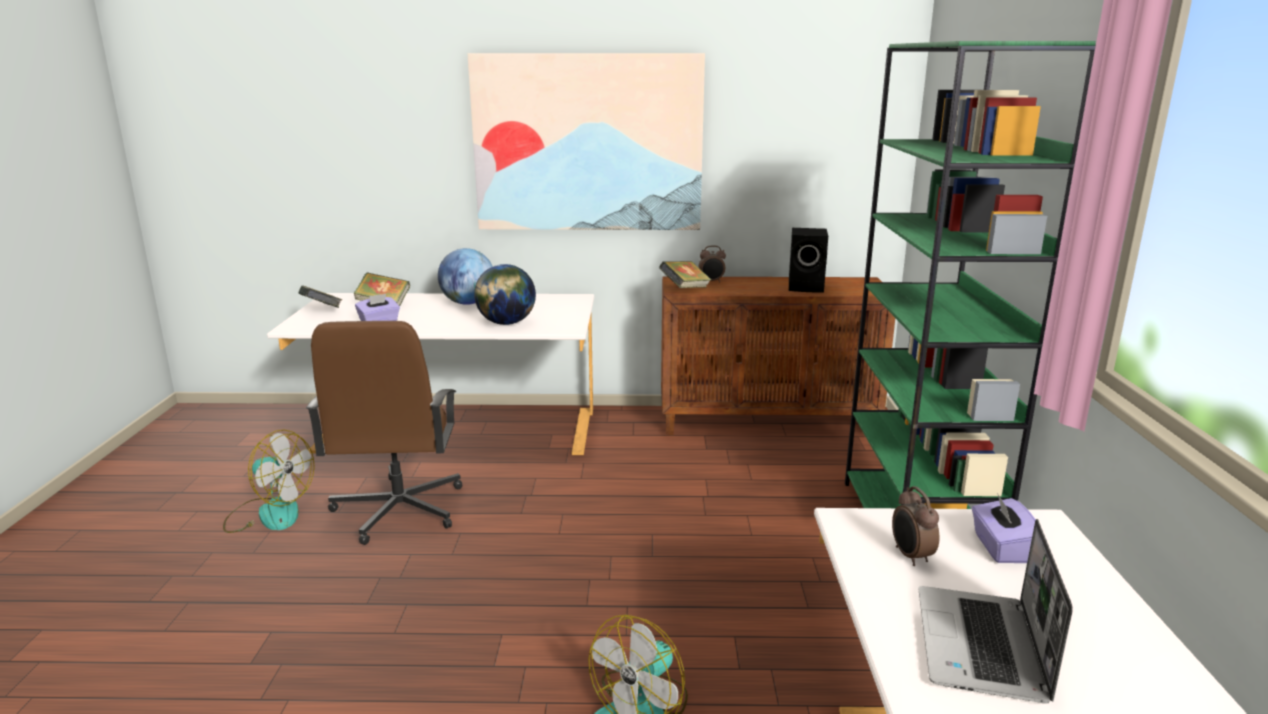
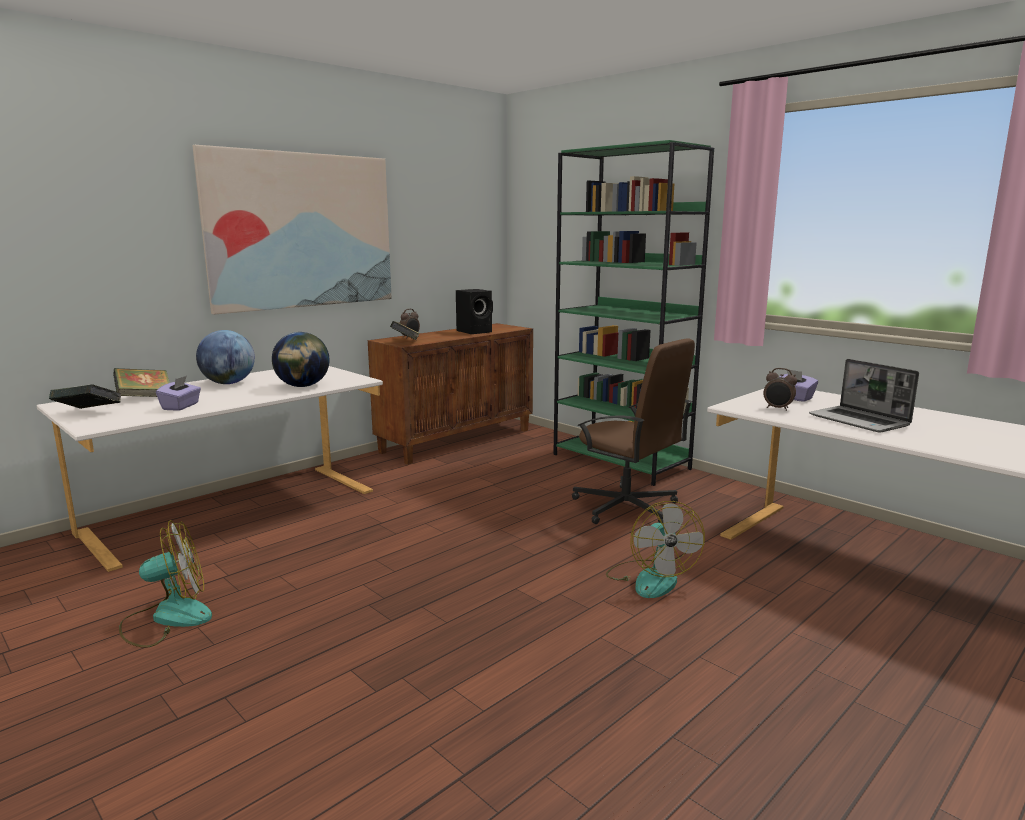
camera: 45 degrees left, 5 degrees down
brown office chair [306,321,462,545] -> brown office chair moved to [572,338,695,524]

